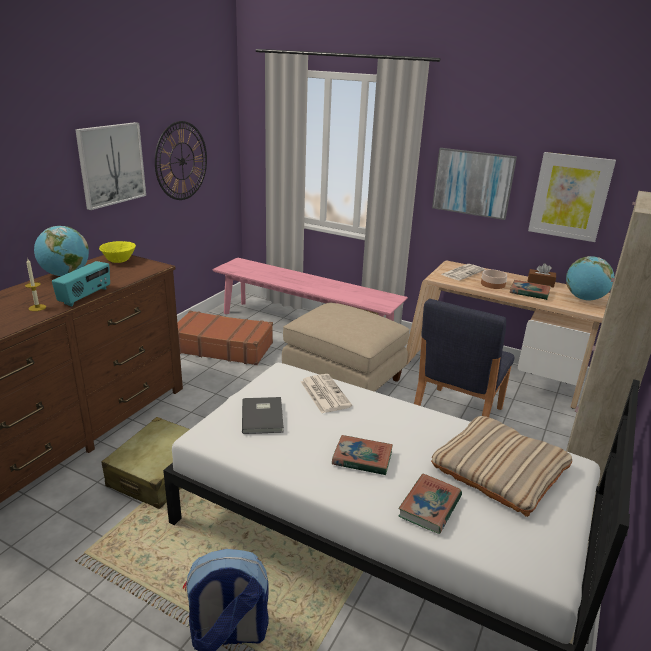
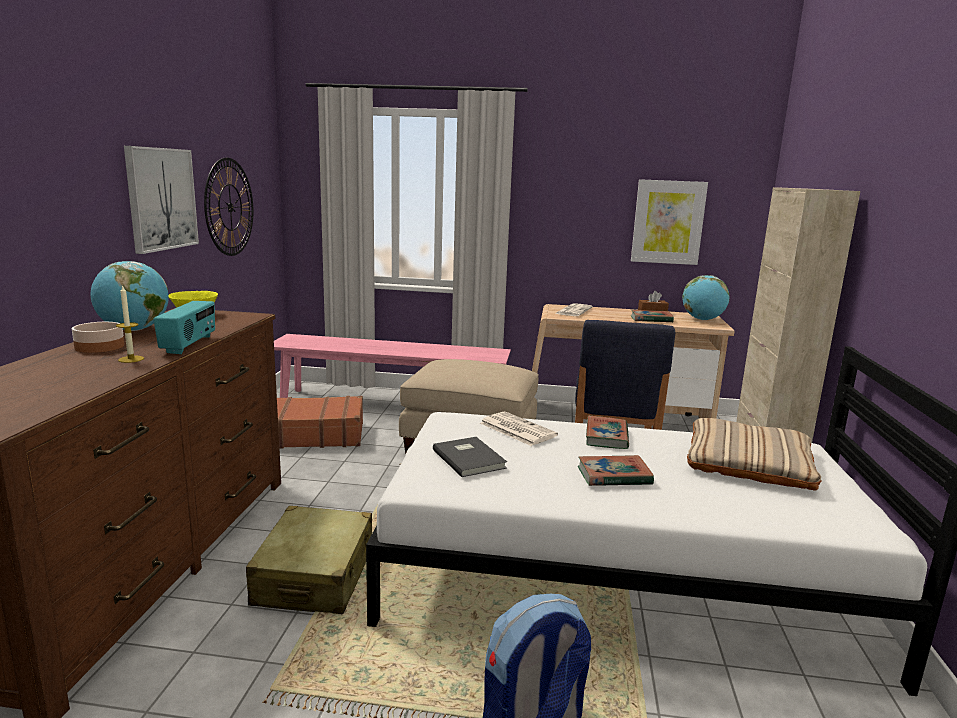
camera: 20 degrees left, 10 degrees down
book [398,474,462,534] -> book moved to [586,416,629,449]
picture [432,148,517,220] -> none
bowl [481,269,507,289] -> bowl moved to [72,322,124,353]

